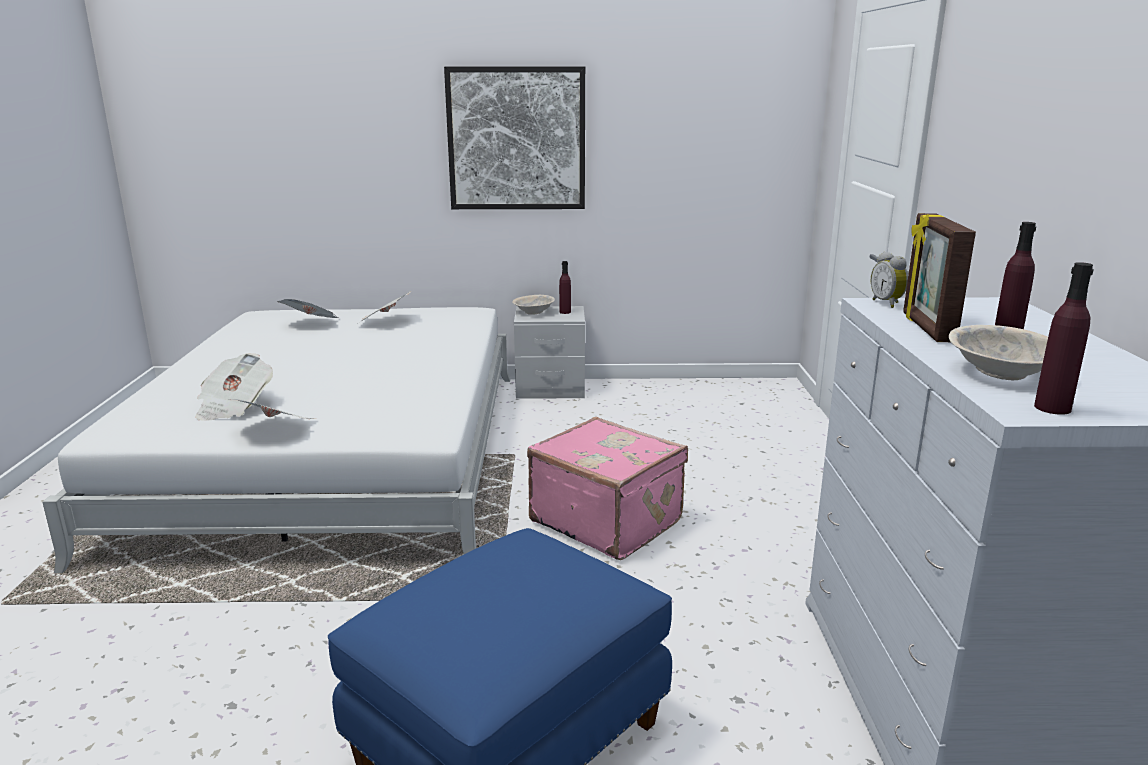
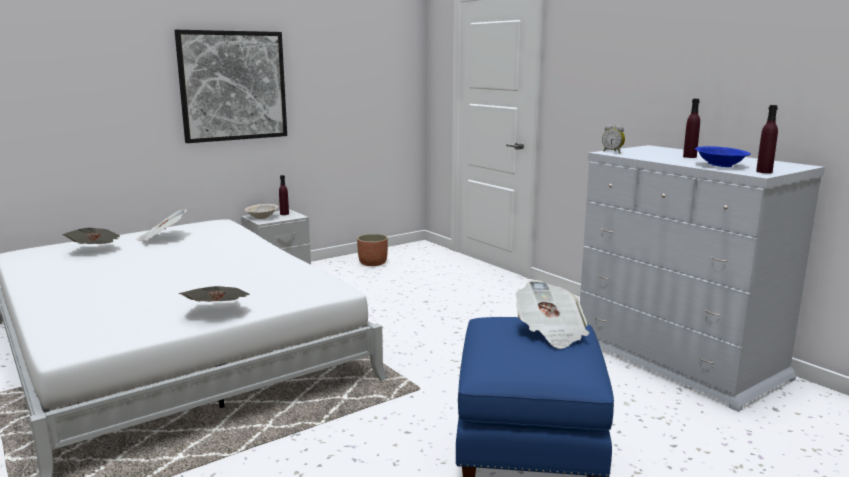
camera: 35 degrees left, 5 degrees down
newspaper [195,353,273,421] -> newspaper moved to [515,280,589,349]
pink suitcase [527,417,688,560] -> none
picture frame [903,213,976,342] -> none
beige bowl [949,325,1048,380] -> blue bowl [695,146,751,167]
none -> planter [357,234,388,266]

